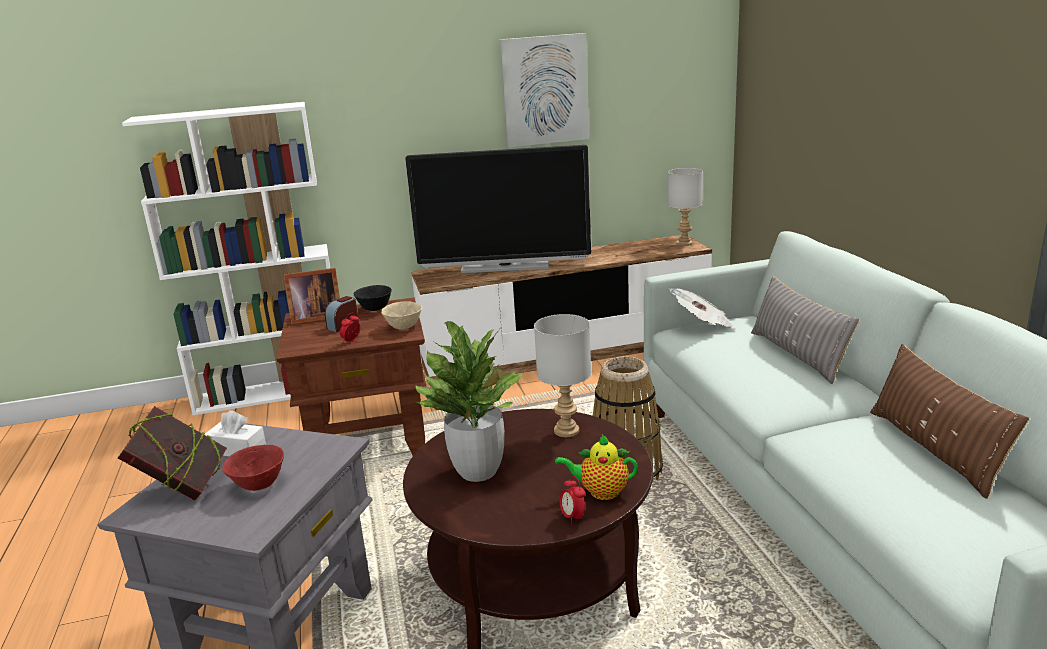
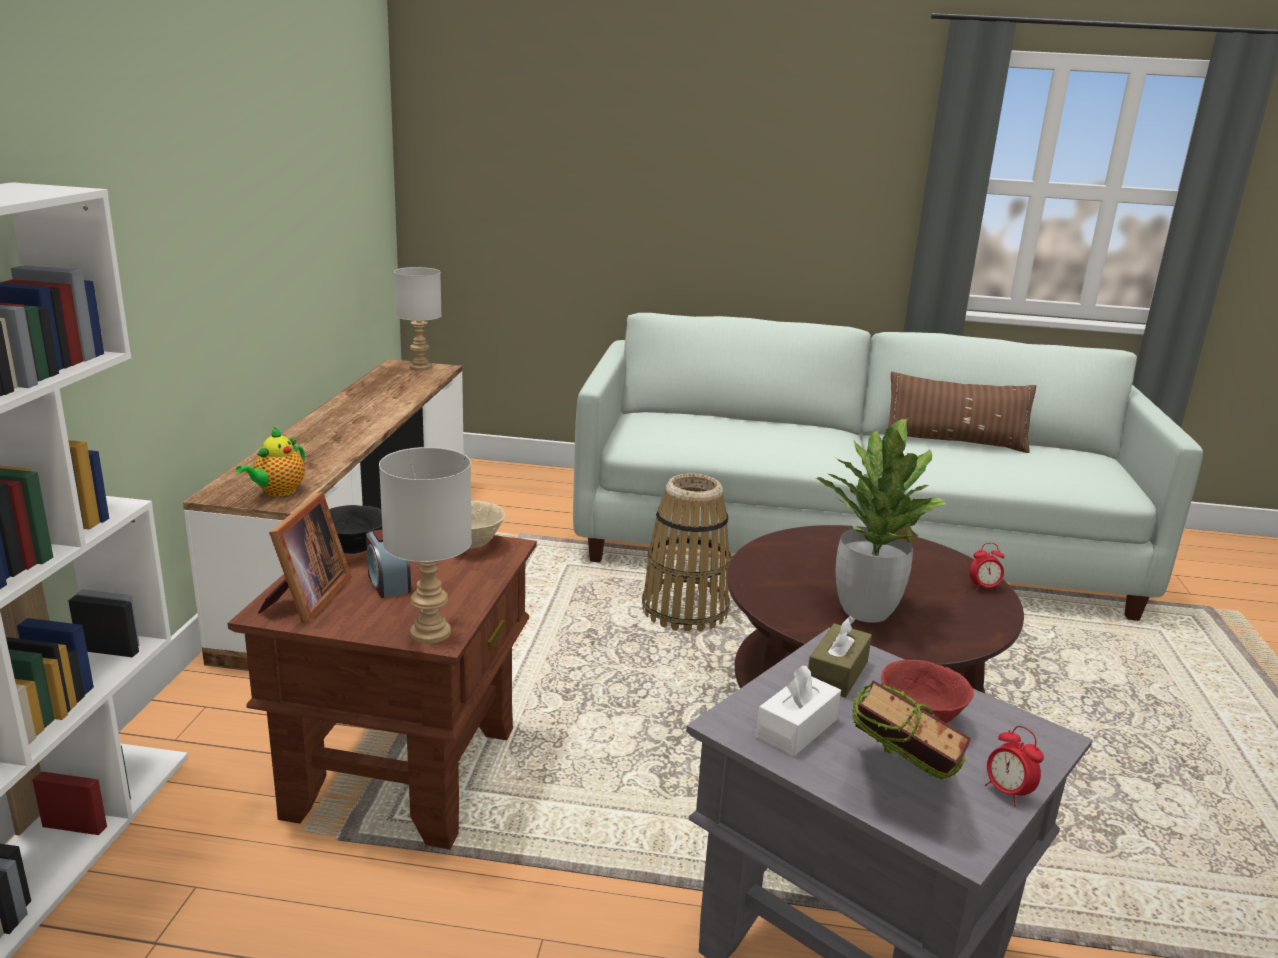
camera: 70 degrees left, 0 degrees up
alarm clock [340,313,360,344] -> alarm clock moved to [985,726,1044,806]
television [405,145,591,274] -> none
picture [499,33,589,147] -> none
grey table lamp [534,314,591,437] -> grey table lamp moved to [379,447,472,644]
teapot [555,435,638,500] -> teapot moved to [236,427,305,497]
newspaper [669,288,735,329] -> none
grey pillow [751,276,859,384] -> none
none -> brown tissue box [808,616,872,698]

